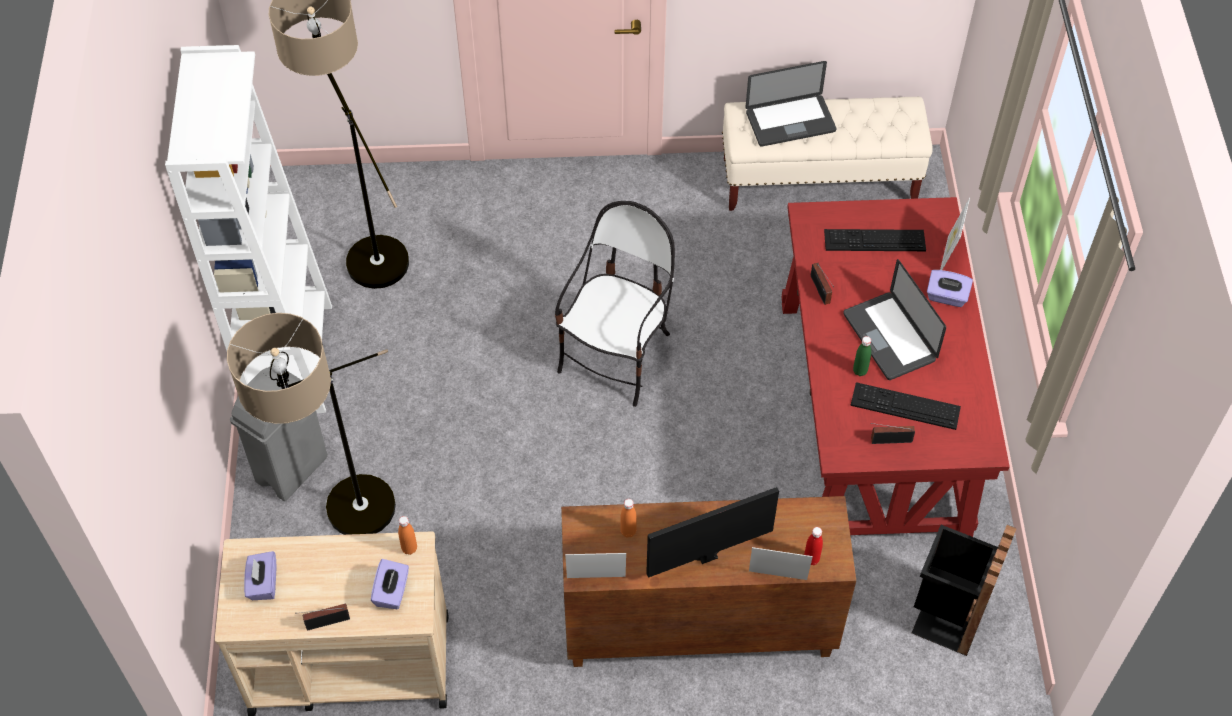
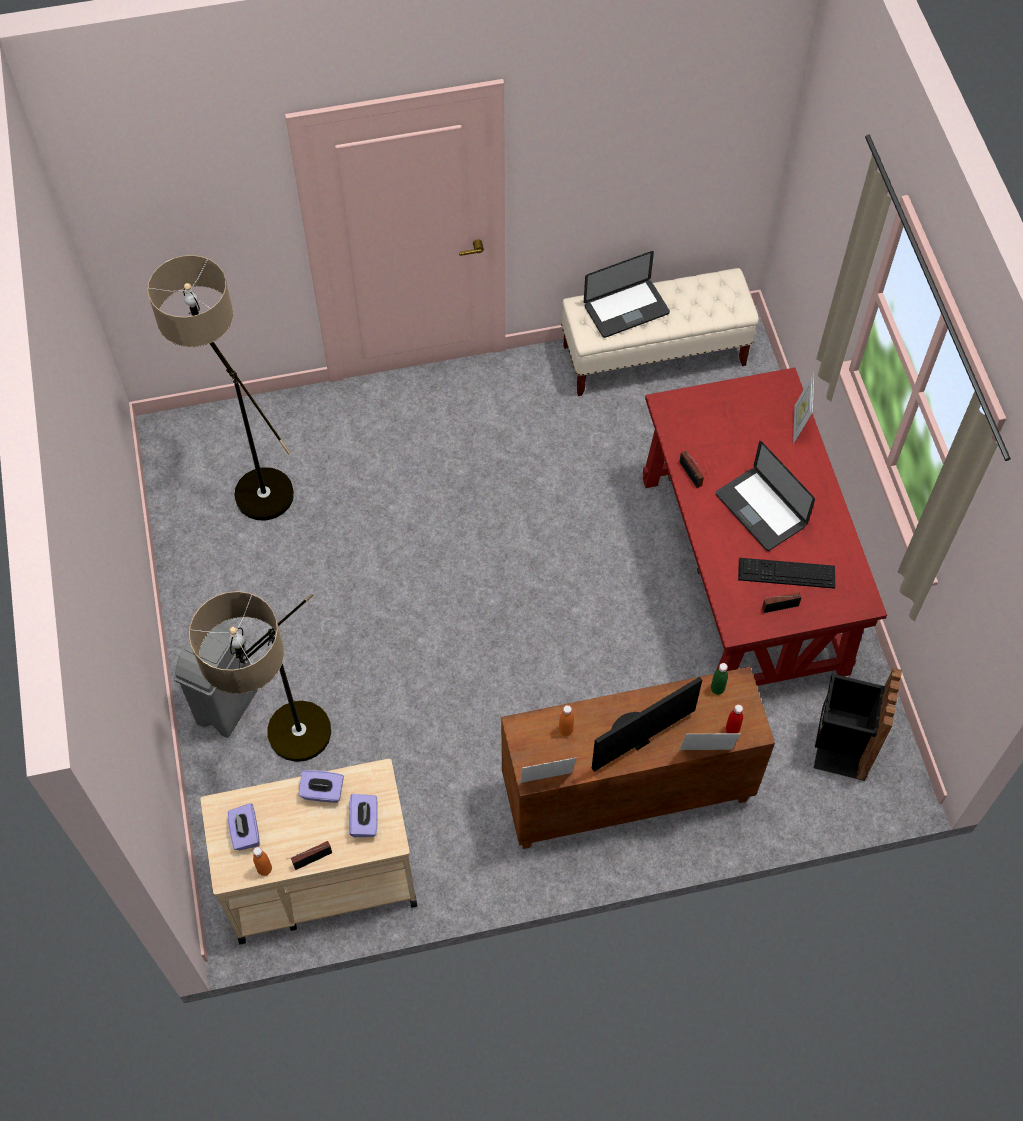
camera: 10 degrees left, 5 degrees up
white bookcase [165,45,332,413] -> none
orange bottle [398,516,417,555] -> orange bottle moved to [253,847,272,876]
chair [555,201,675,407] -> none
keyboard [824,229,926,251] -> none
green bottle [853,336,871,376] -> green bottle moved to [711,663,728,695]
purple tissue box [927,270,973,307] -> purple tissue box moved to [299,770,344,803]

